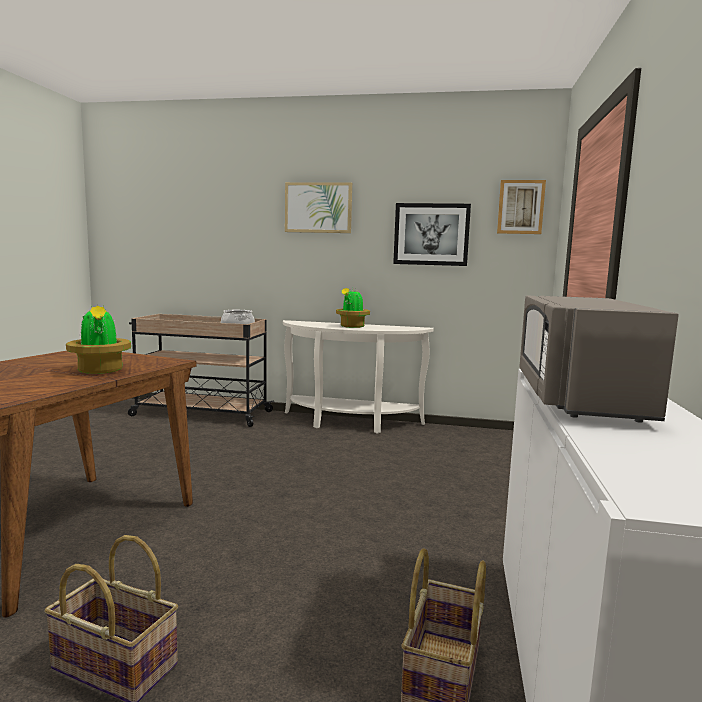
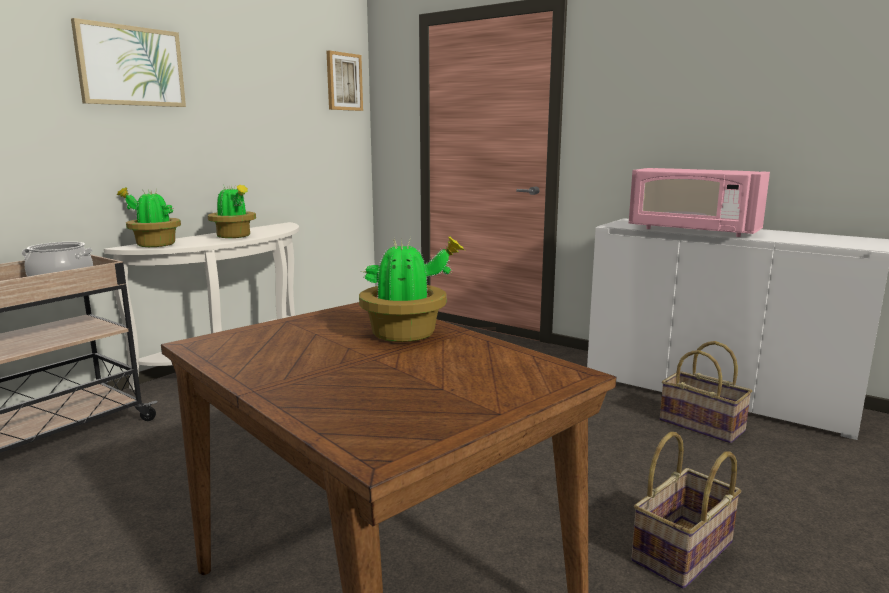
camera: 65 degrees left, 5 degrees up
picture [393,203,471,266] -> none
grey microwave [520,296,679,423] -> pink microwave [629,168,770,237]
none -> potted plant [116,187,181,247]

